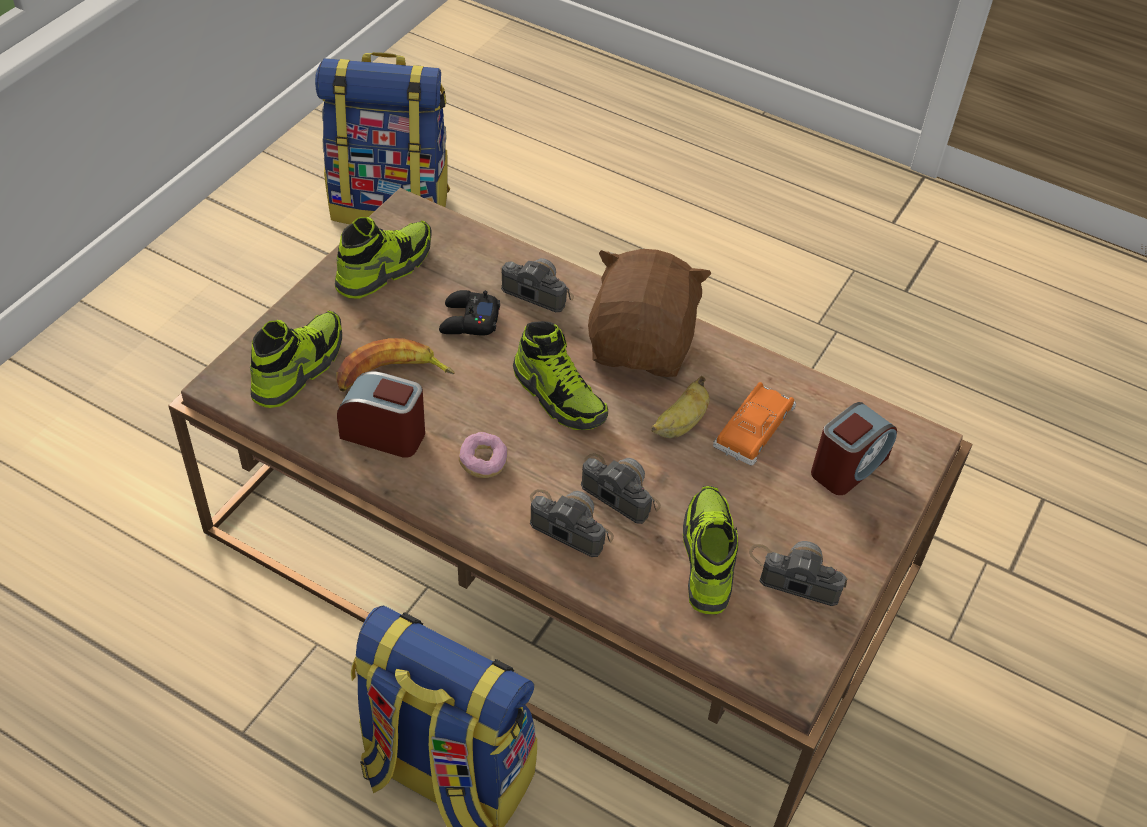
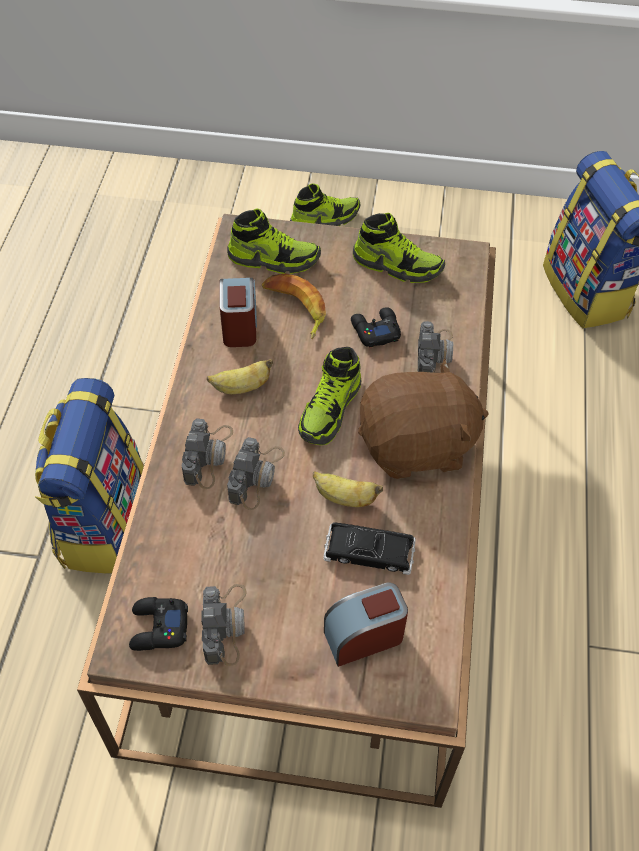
camera: 70 degrees right, 5 degrees up
donut [459,432,508,478] -> banana [207,359,273,394]
shoe [683,486,738,614] -> shoe moved to [290,183,361,226]
orange toy car [713,382,796,466] -> black toy car [324,522,416,575]
alarm clock [811,402,897,495] -> alarm clock turned 135 degrees clockwise [324,583,408,667]
none -> black game controller [129,597,188,651]

